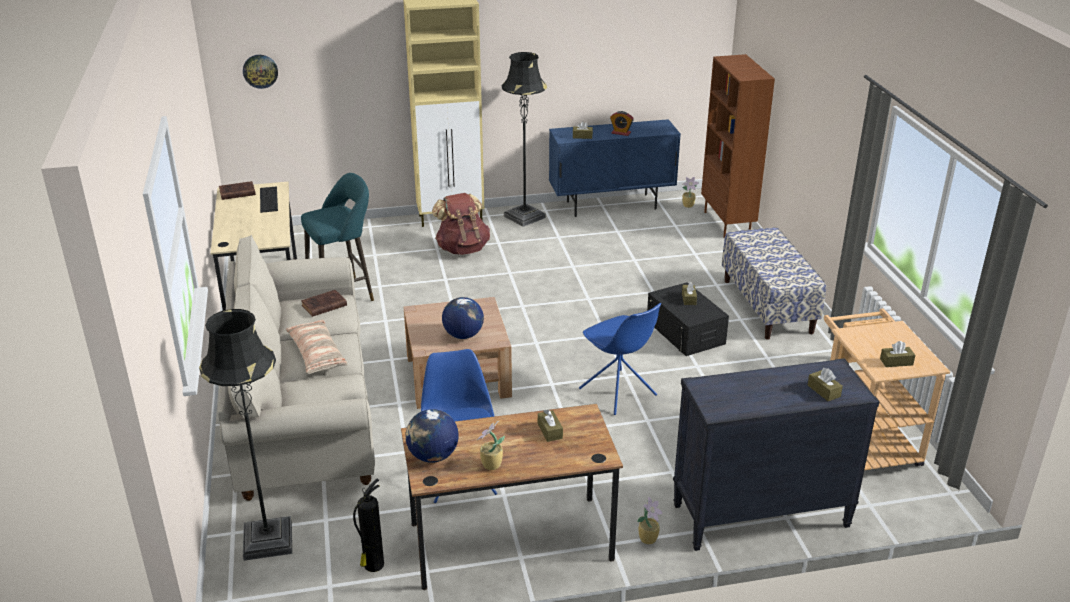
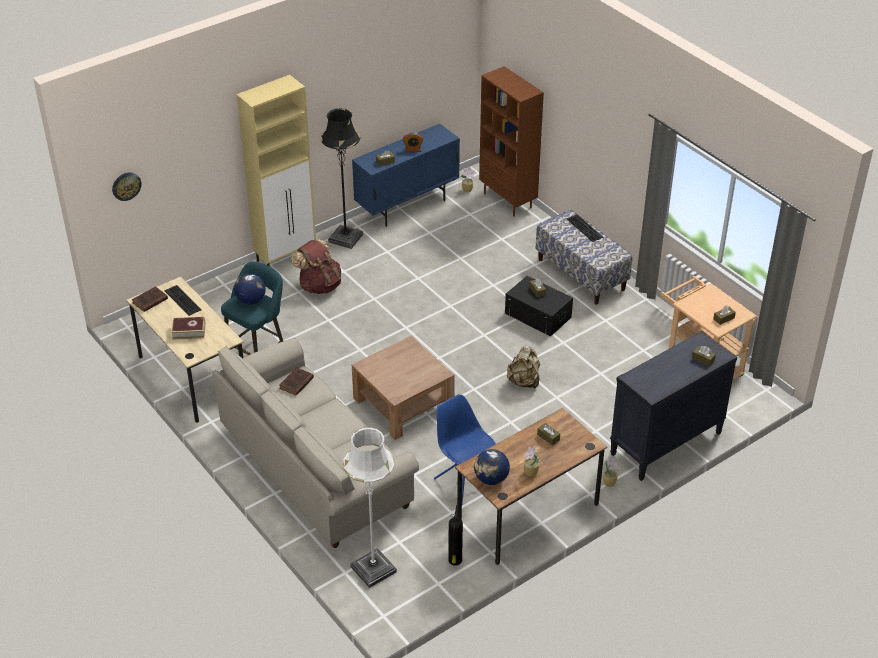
camera: 25 degrees left, 10 degrees up
black floor lamp [199,309,292,561] -> white floor lamp [343,427,397,588]
pillow [286,320,348,374] -> none
globe [442,297,484,339] -> globe moved to [234,273,266,305]
blue chair [579,303,661,415] -> beige backpack [507,346,540,389]
none -> book [171,317,206,340]
none -> keyboard [566,215,603,242]

